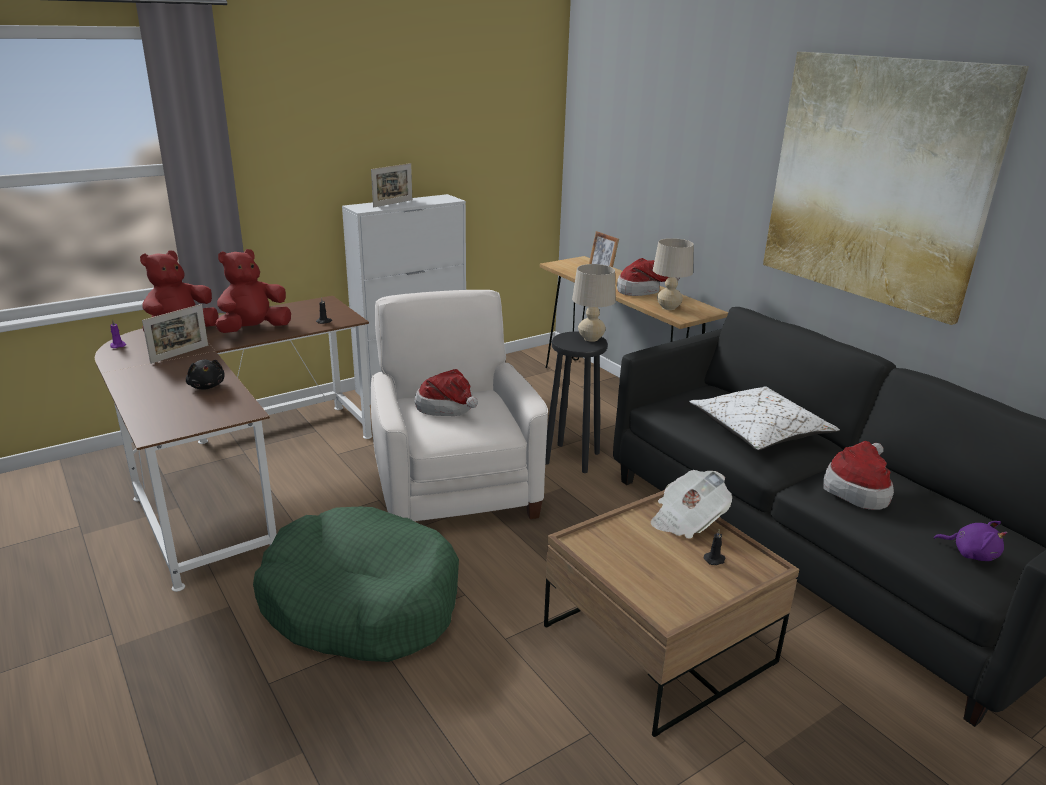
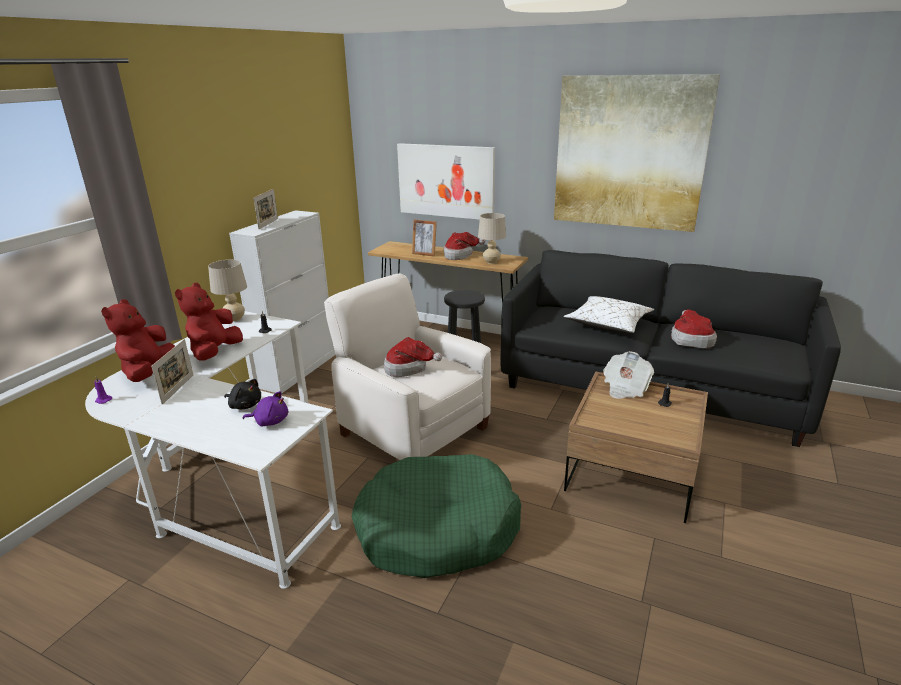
camera: 30 degrees left, 0 degrees up
brown desk [95,296,372,592] -> white desk [85,311,341,589]
beige table lamp [572,264,616,342] -> beige table lamp moved to [208,260,247,322]
purple plush toy [934,521,1008,561] -> purple plush toy moved to [243,391,288,427]
none -> picture [397,143,495,220]

